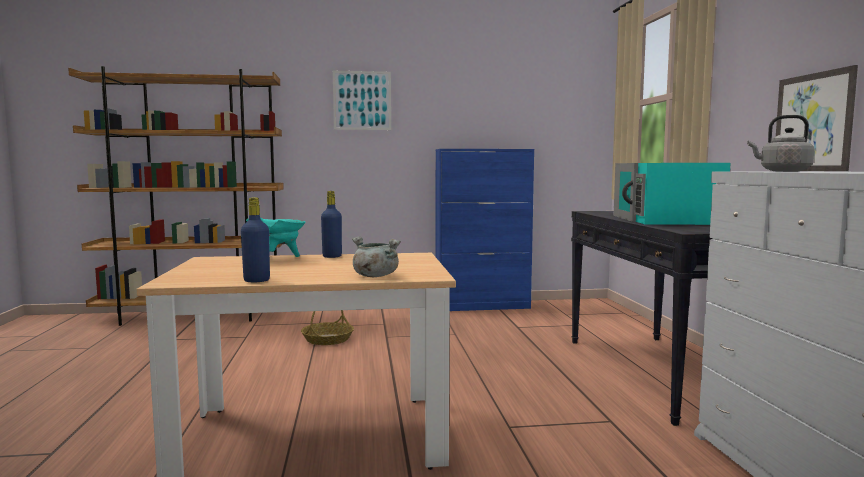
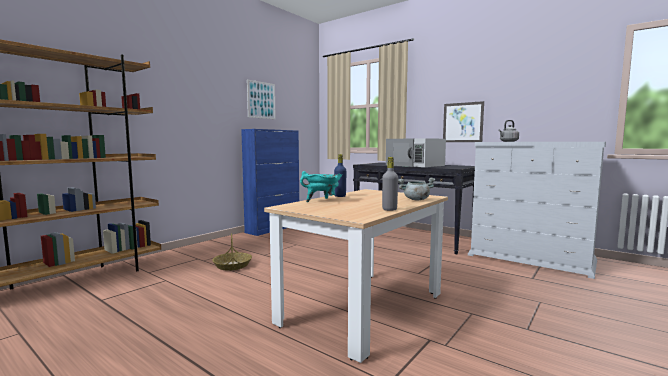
camera: 45 degrees left, 0 degrees up
blue bottle [241,198,270,282] -> grey bottle [382,157,398,211]
picture [333,71,391,130] -> picture moved to [247,79,276,119]
turquoise microwave [613,163,731,225] -> white microwave [386,138,446,167]

